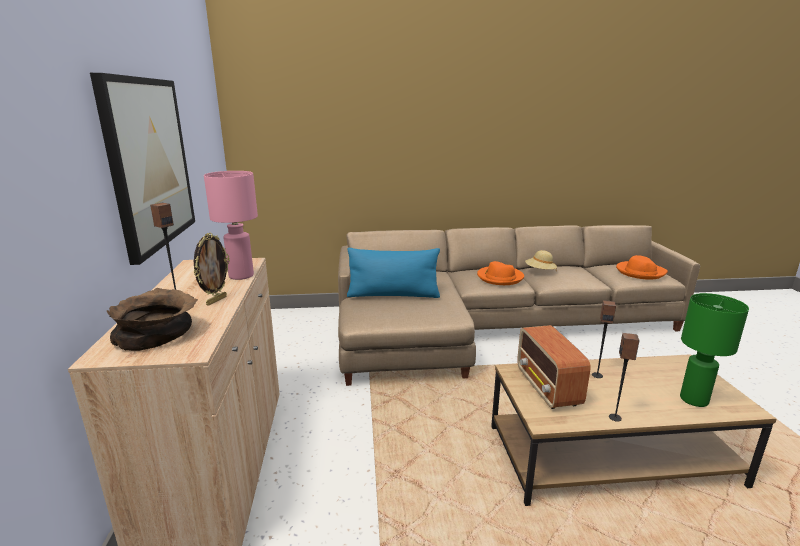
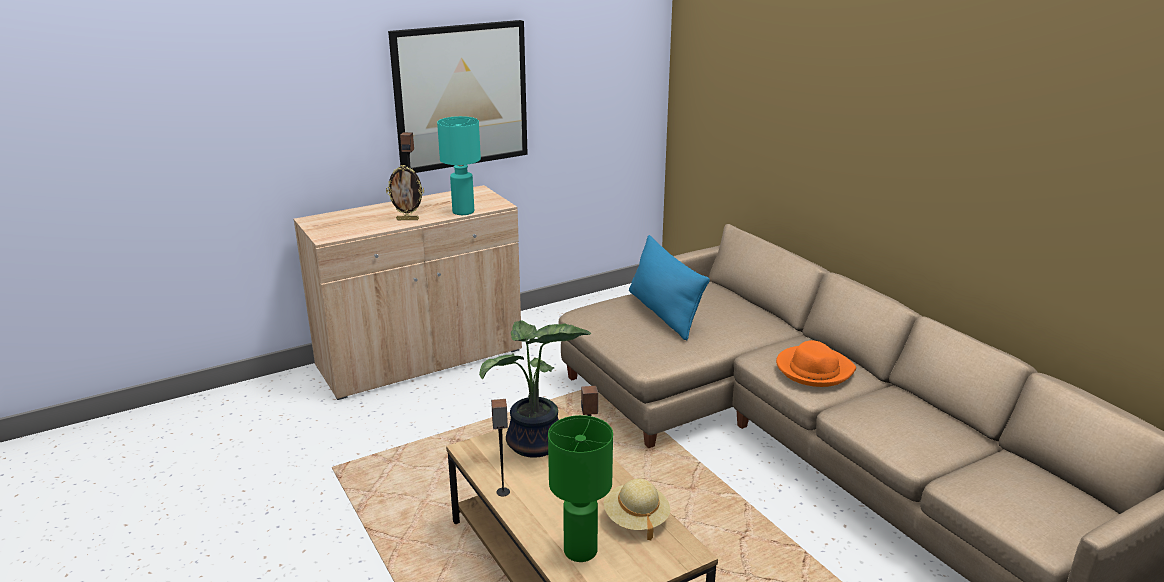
camera: 65 degrees right, 5 degrees up
brown bowl [107,288,197,351] -> none
pink table lamp [204,171,258,280] -> turquoise table lamp [437,116,481,215]
radio [517,325,591,409] -> potted plant [479,320,591,458]
beige hat [525,250,557,270] -> beige hat moved to [604,479,670,540]
orange hat [616,255,668,280] -> none

